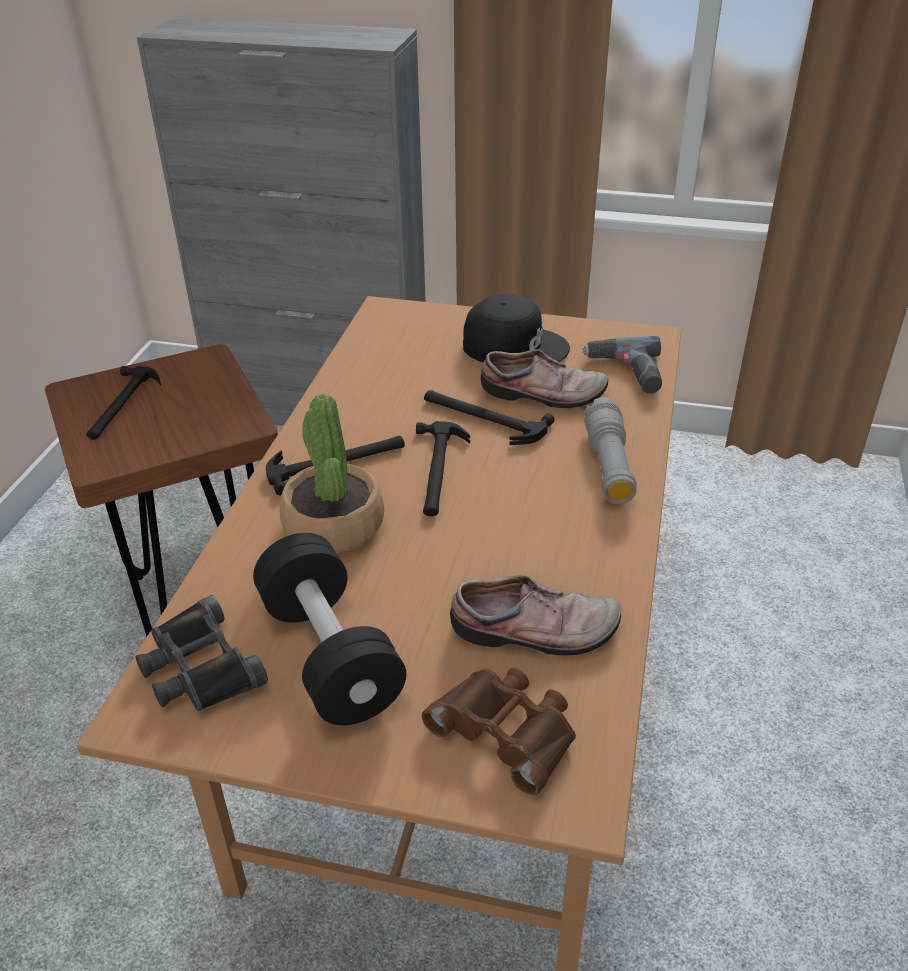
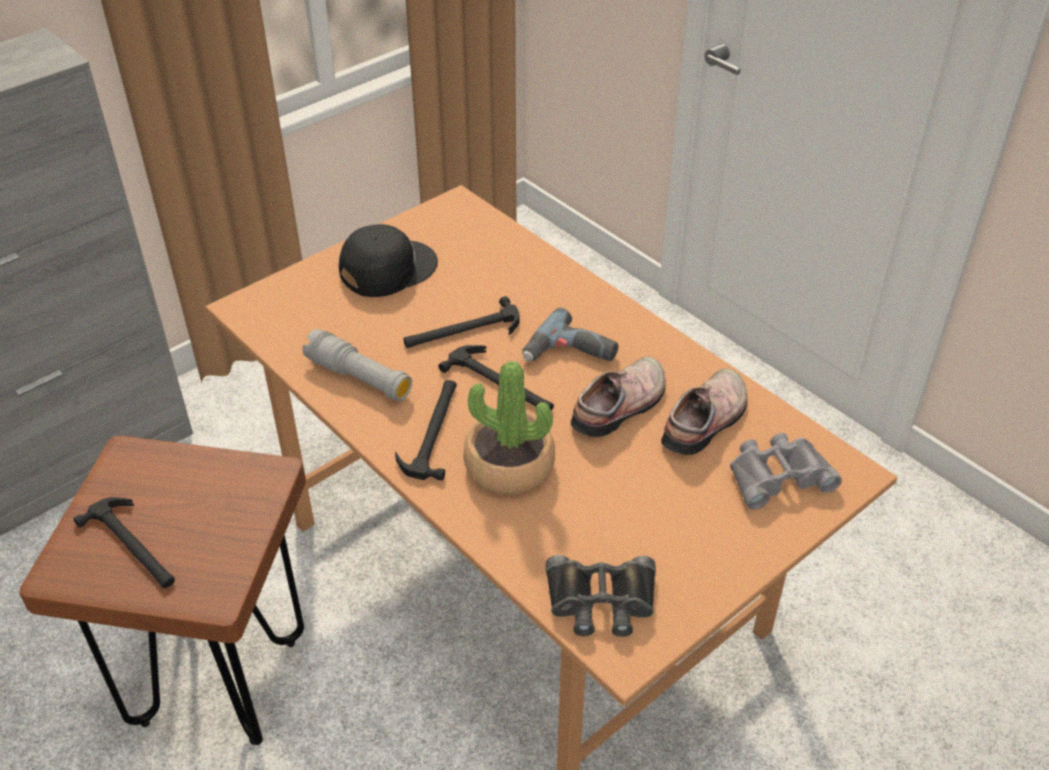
camera: 55 degrees left, 5 degrees up
black dumbbell [253,533,406,725] -> none
brown binoculars [422,667,576,795] -> grey binoculars [730,433,842,509]
shoe [481,349,608,408] -> shoe moved to [571,356,666,437]
power drill [582,336,662,394] -> power drill moved to [522,307,618,361]
grey flashlight [584,397,637,504] -> grey flashlight moved to [302,329,412,401]

